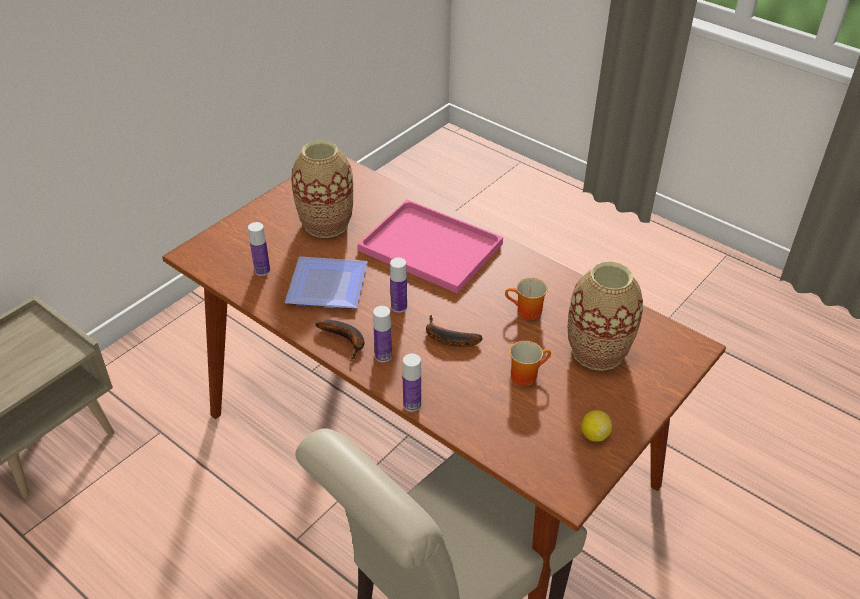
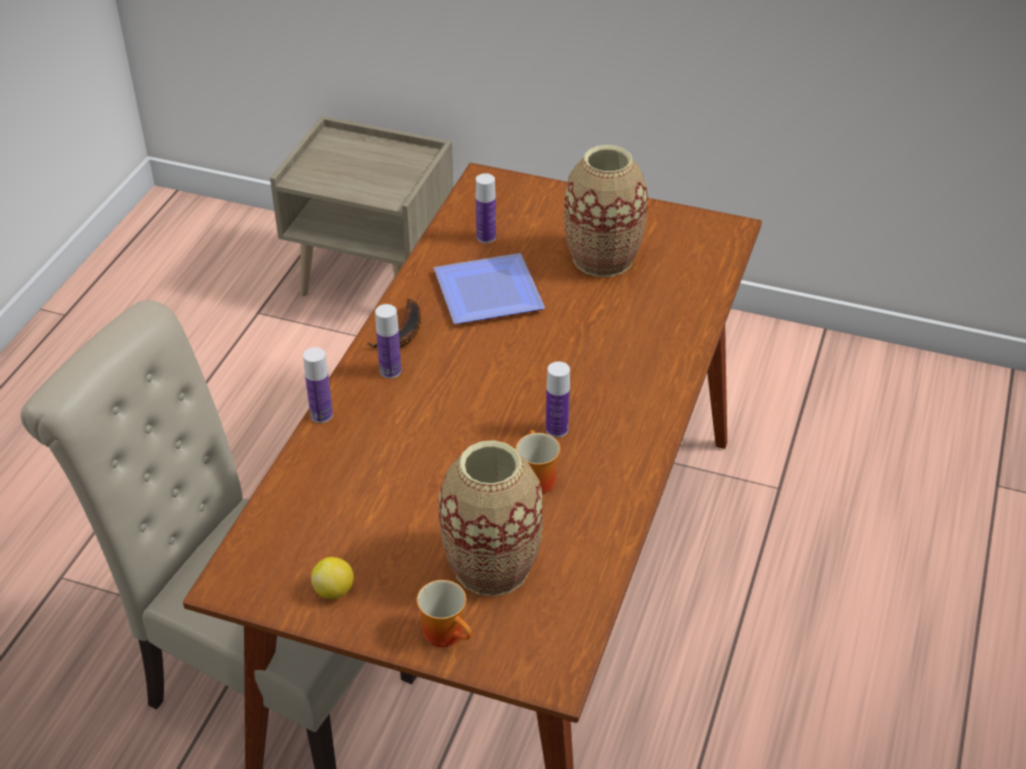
camera: 70 degrees right, 0 degrees up
pink tray [358,200,503,294] -> none
bottle [390,258,407,313] -> bottle moved to [546,361,570,438]
banana [426,315,483,347] -> none
mug [510,341,551,386] -> mug moved to [417,580,472,647]

